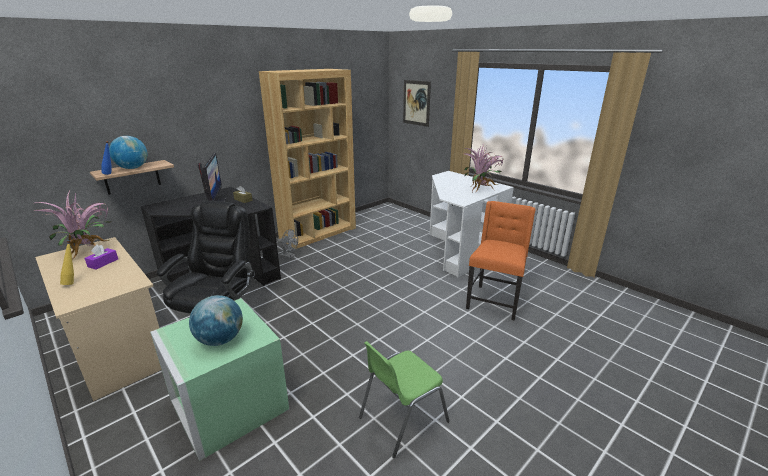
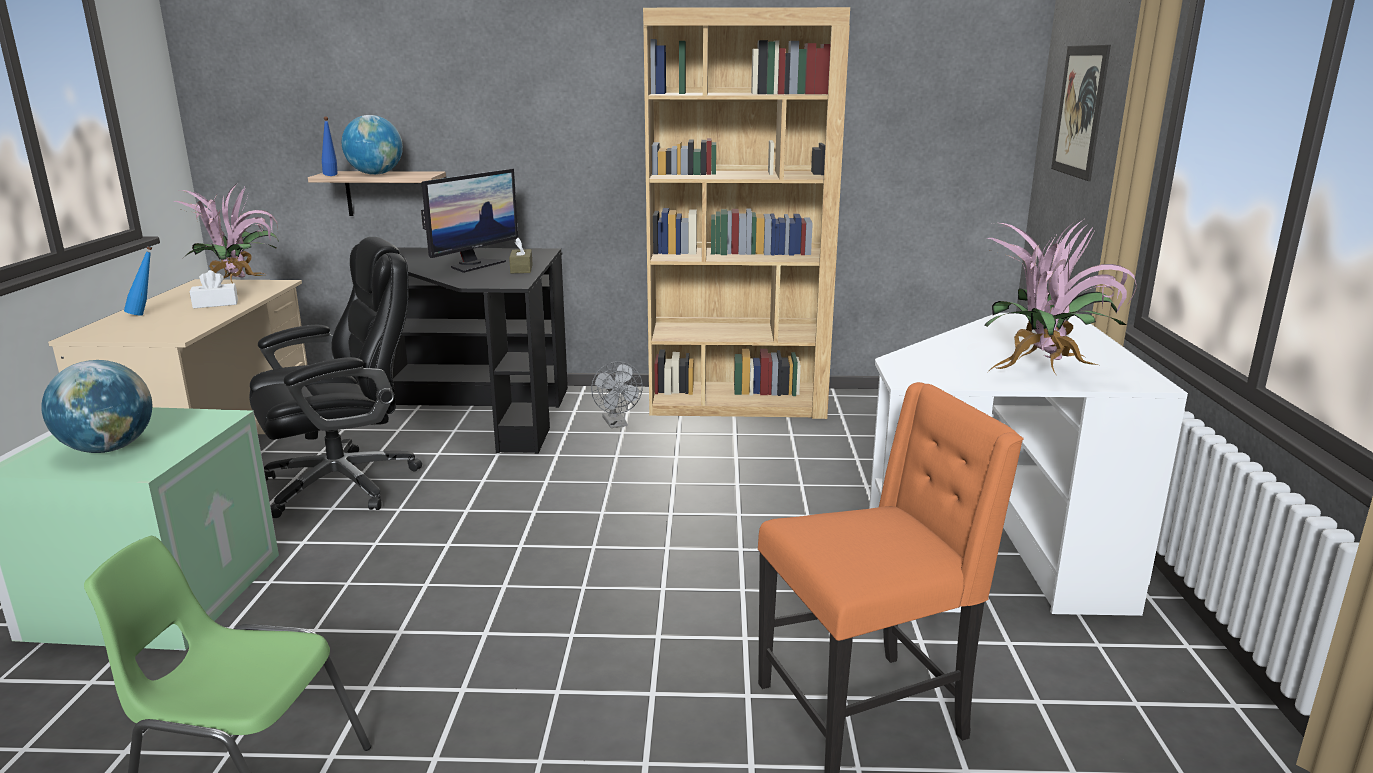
camera: 45 degrees right, 5 degrees down
yellow bottle [60,241,74,285] -> blue bottle [124,246,153,316]
purple tissue box [84,245,118,269] -> white tissue box [190,270,238,309]

